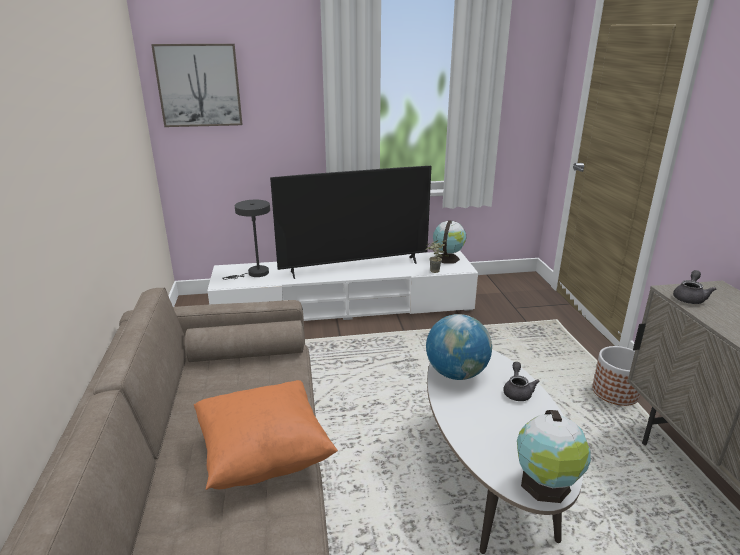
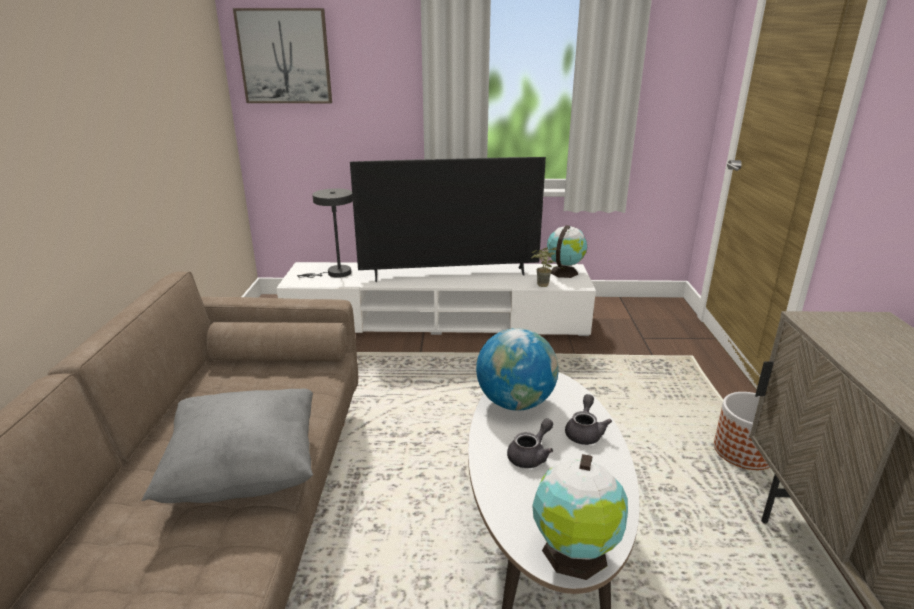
camera: 10 degrees right, 0 degrees up
orange pillow [194,380,338,490] -> grey pillow [142,388,313,503]
grey teapot [673,270,716,304] -> grey teapot moved to [507,418,553,468]

